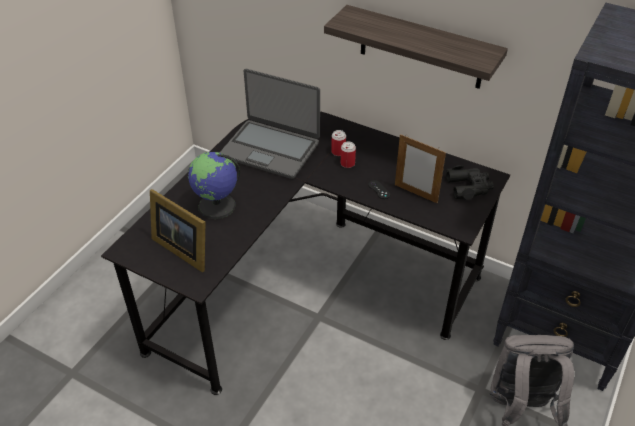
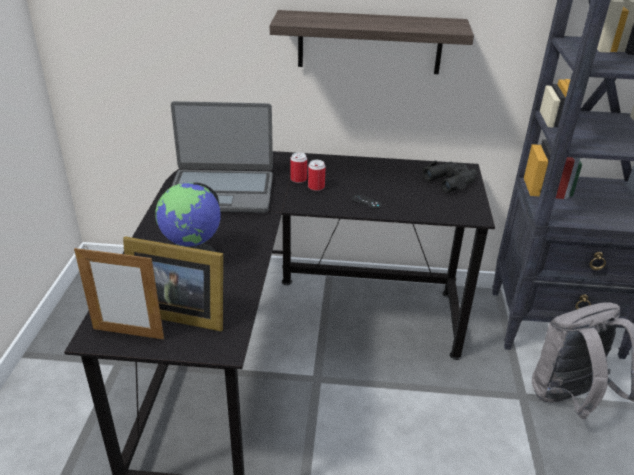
camera: 25 degrees left, 10 degrees down
picture frame [395,134,446,204] -> picture frame moved to [74,246,164,339]

